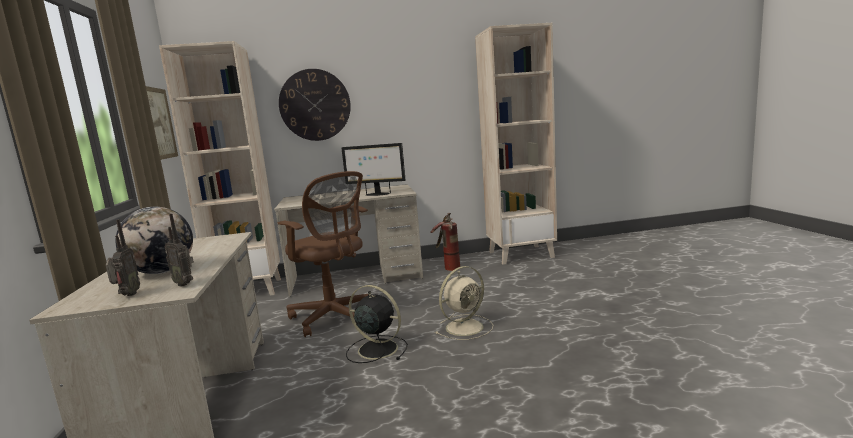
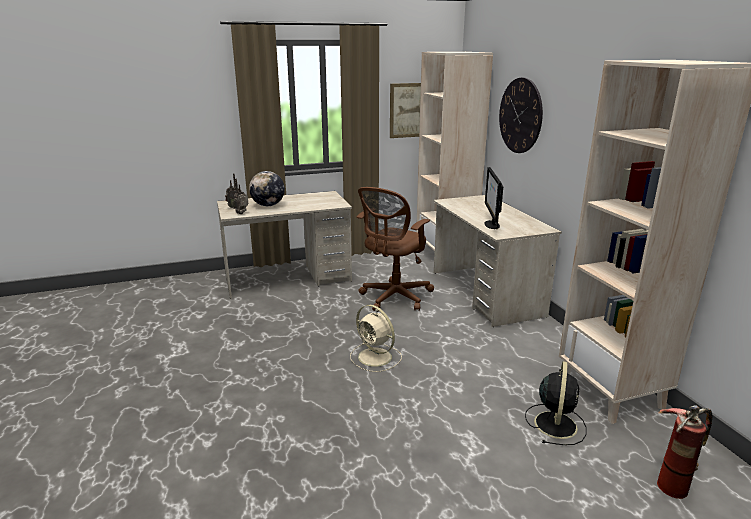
camera: 80 degrees right, 10 degrees up
black fan [346,285,408,363] -> black fan moved to [525,361,587,445]
fire extinguisher [430,213,460,271] -> fire extinguisher moved to [657,405,713,499]

